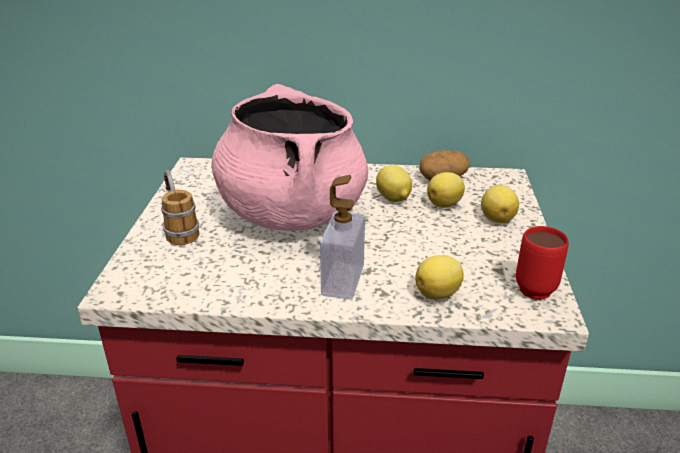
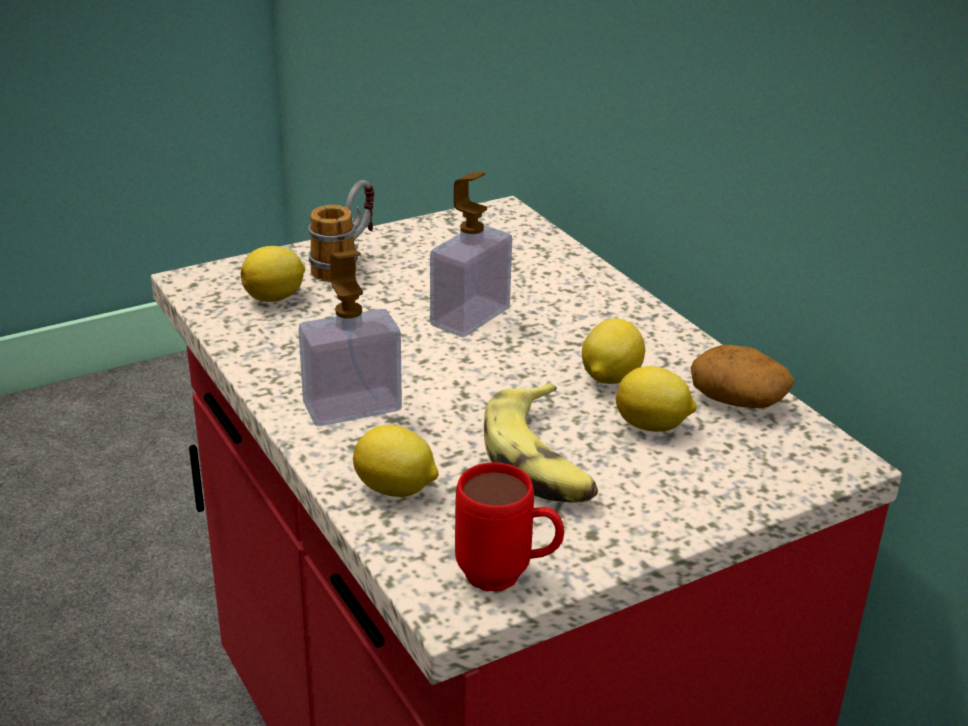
camera: 55 degrees right, 0 degrees up
pink cooking pot [211,84,368,231] -> soap dispenser [430,172,512,337]
lemon [481,185,519,223] -> lemon moved to [240,246,305,302]
none -> banana [484,383,598,502]

